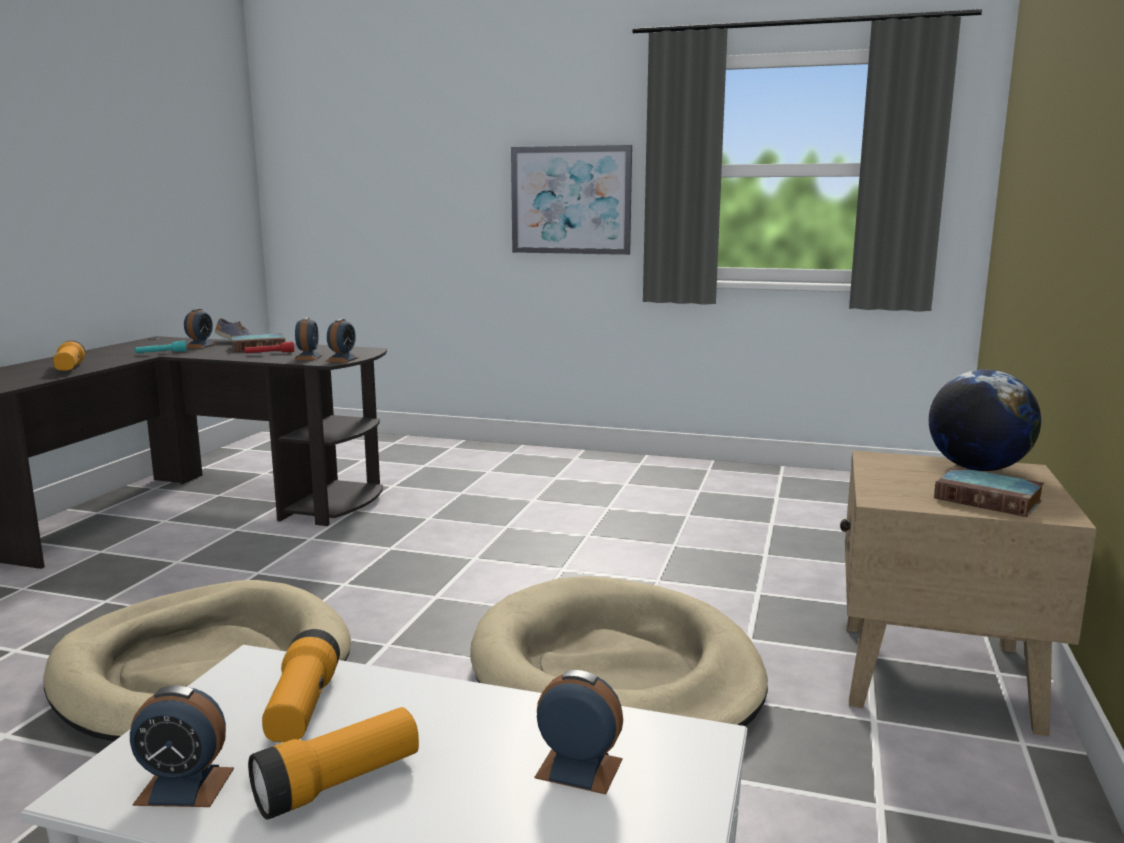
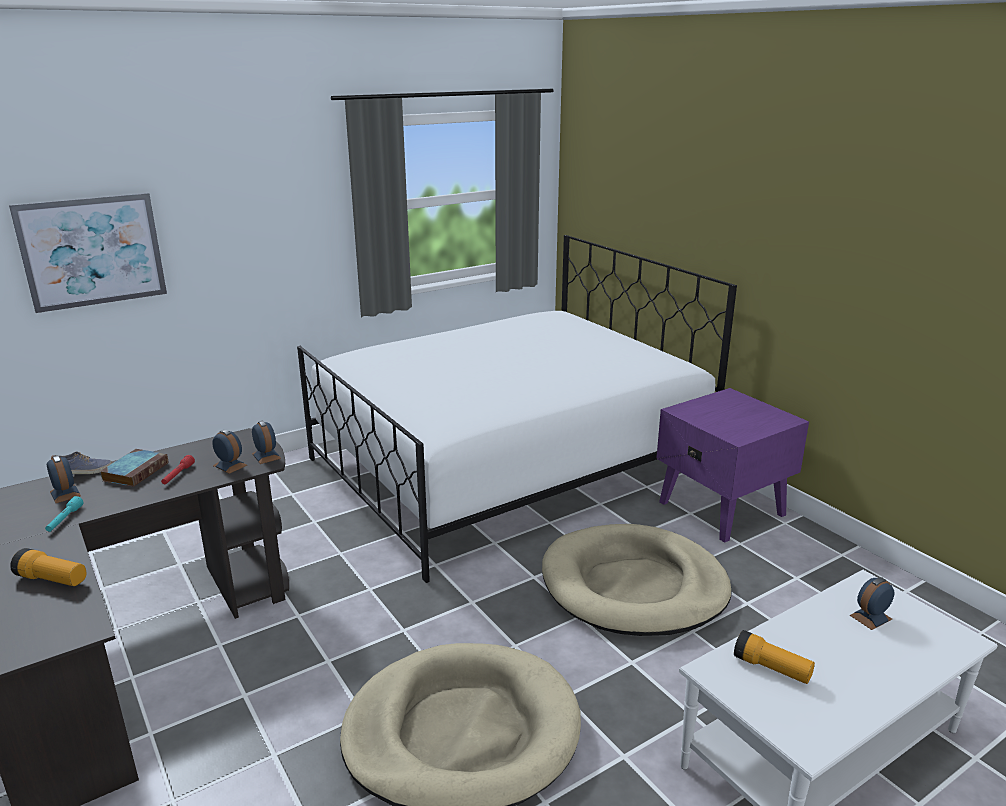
camera: 50 degrees left, 10 degrees up
alarm clock [130,686,234,807] -> none
flashlight [248,707,419,820] -> none
picture [511,145,632,255] -> picture moved to [9,193,167,313]
beige nightstand [840,451,1097,737] -> purple nightstand [656,388,809,543]
globe [929,370,1041,471] -> none
book [934,467,1044,517] -> none
none -> white bed [297,235,737,583]

